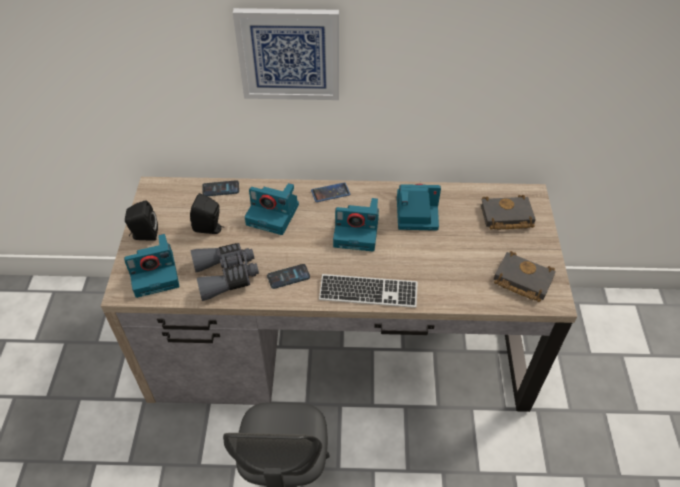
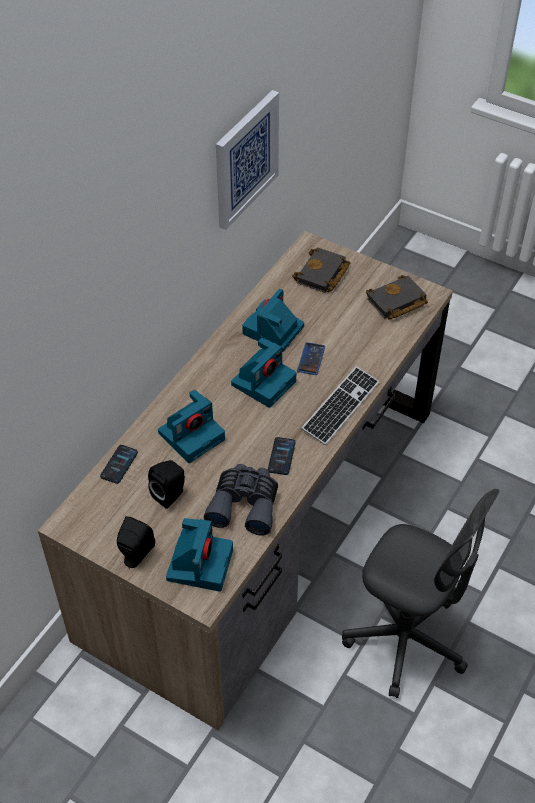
camera: 60 degrees left, 0 degrees up
picture [233,8,339,100] -> picture moved to [216,90,279,230]
phone [311,182,350,202] -> phone moved to [297,342,325,375]

